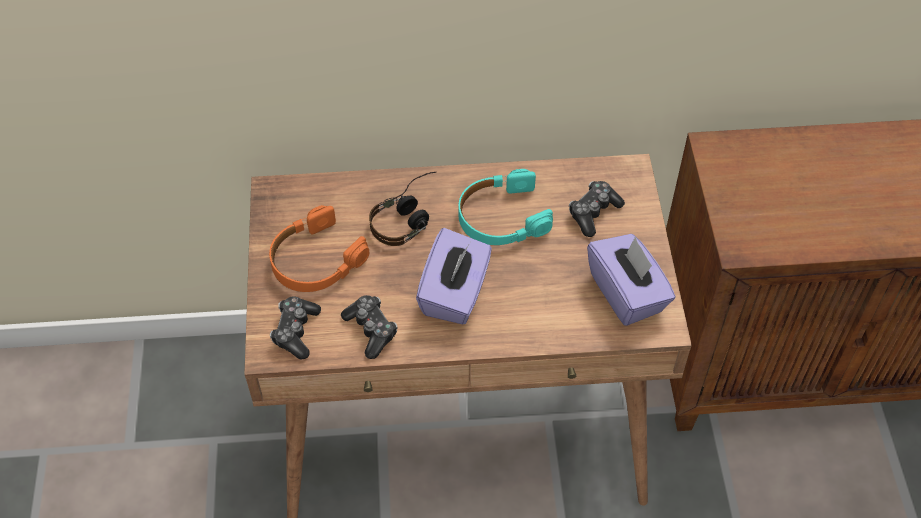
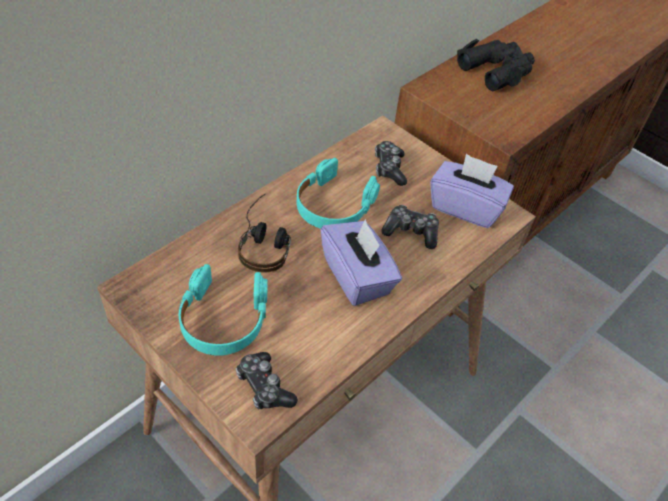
camera: 45 degrees left, 5 degrees down
orange headphones [269,205,369,292] -> turquoise headphones [179,264,268,356]
game controller [341,295,398,359] -> game controller moved to [381,205,439,249]
none -> black binoculars [457,39,535,91]

